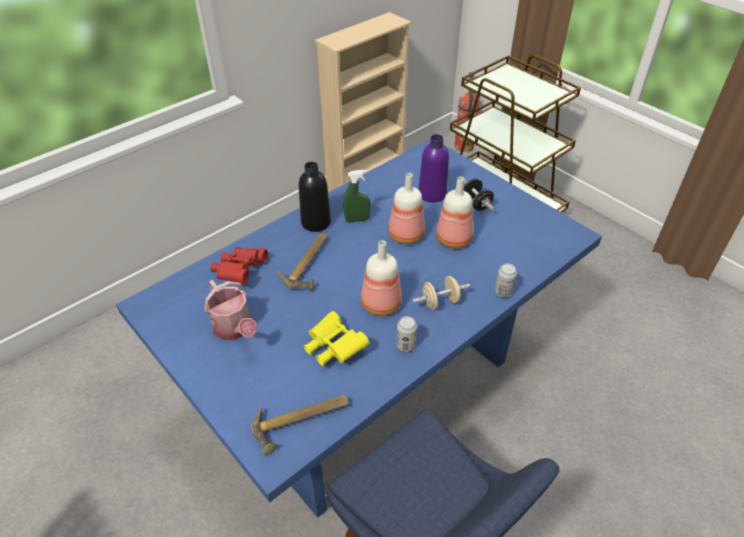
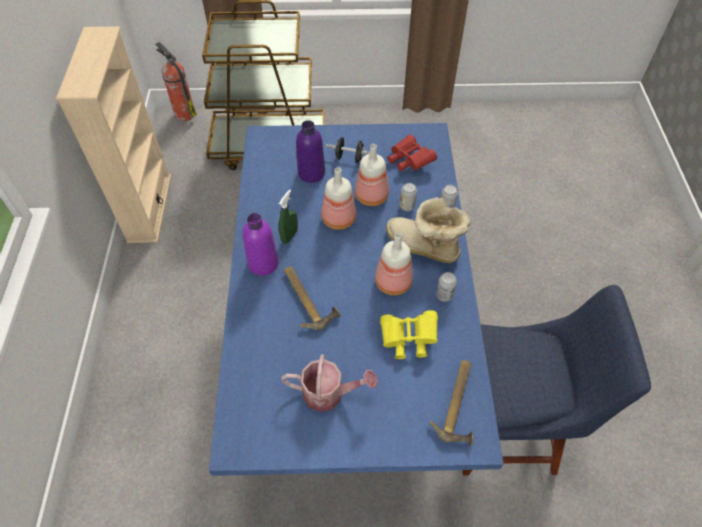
camera: 50 degrees left, 10 degrees up
red binoculars [210,247,268,284] -> red binoculars moved to [387,134,437,172]
black bottle [299,162,331,232] -> purple bottle [242,213,279,276]
beige dumbbell [413,276,470,310] -> boot [386,197,471,263]
none -> can [400,183,417,211]

